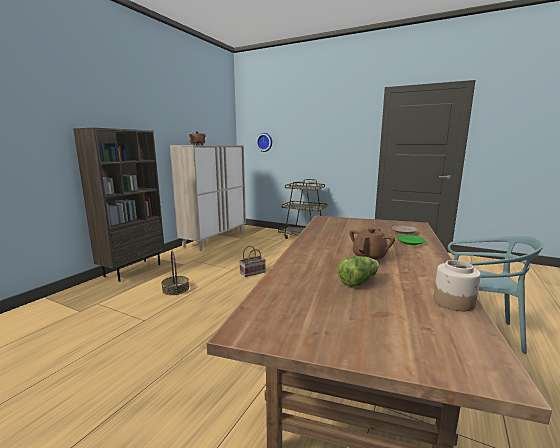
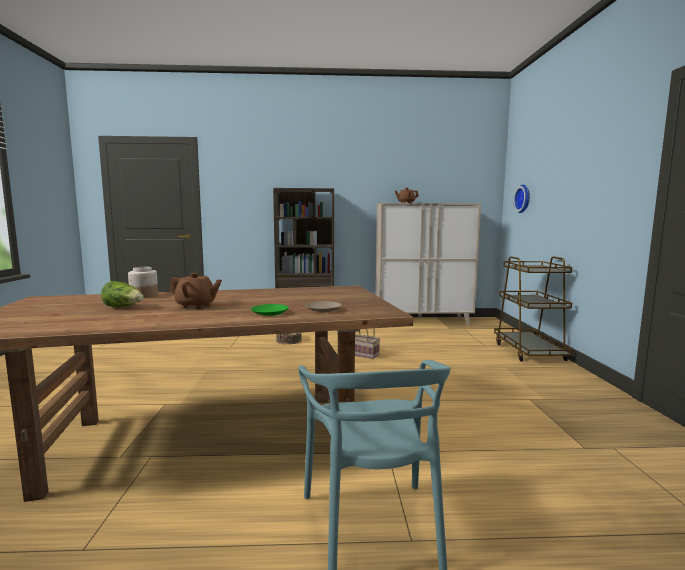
camera: 60 degrees right, 5 degrees down
jar [434,260,481,311] -> jar moved to [128,267,158,298]

